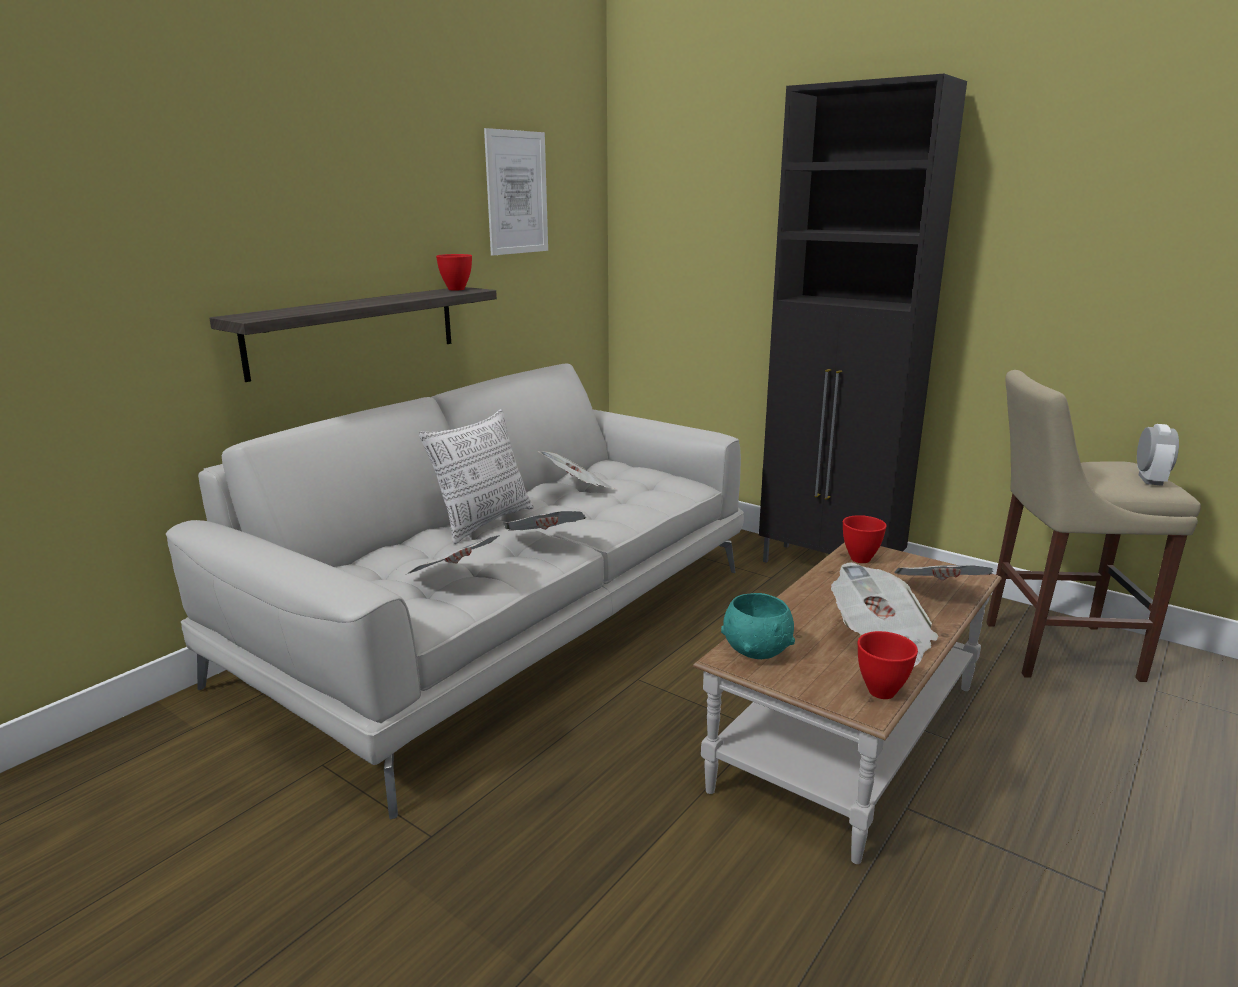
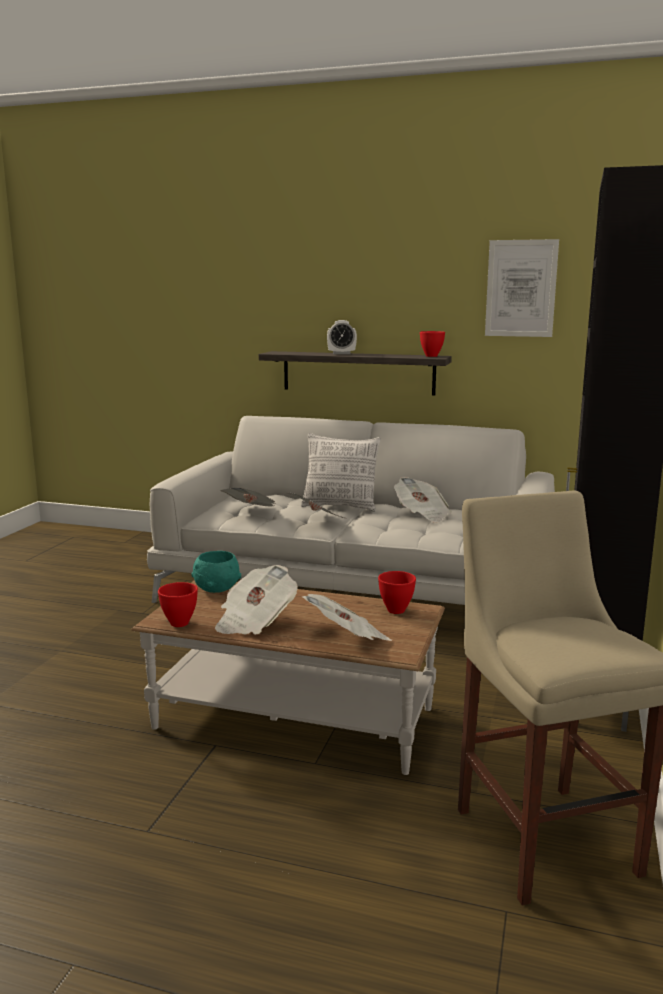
camera: 70 degrees right, 5 degrees down
alarm clock [1137,424,1179,486] -> alarm clock moved to [327,320,357,354]

